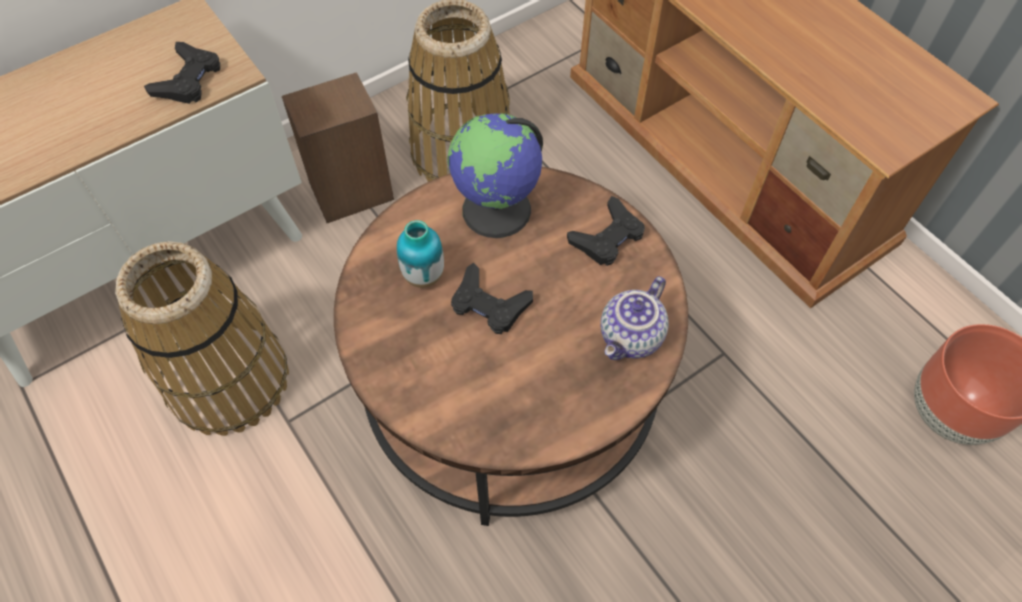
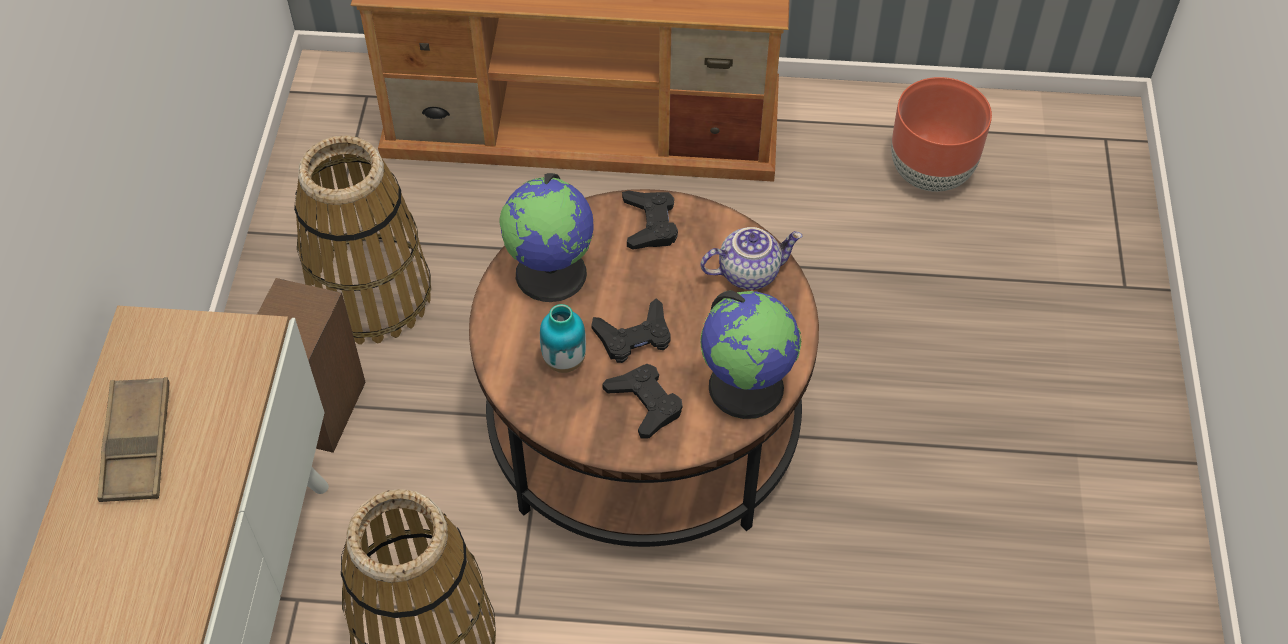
camera: 50 degrees left, 5 degrees down
black game controller [144,42,220,104] -> black game controller moved to [602,364,683,439]
teapot [600,276,669,360] -> teapot turned 90 degrees counterclockwise [700,227,803,290]
none -> brown tray [98,377,170,502]
none -> globe [700,290,801,419]

